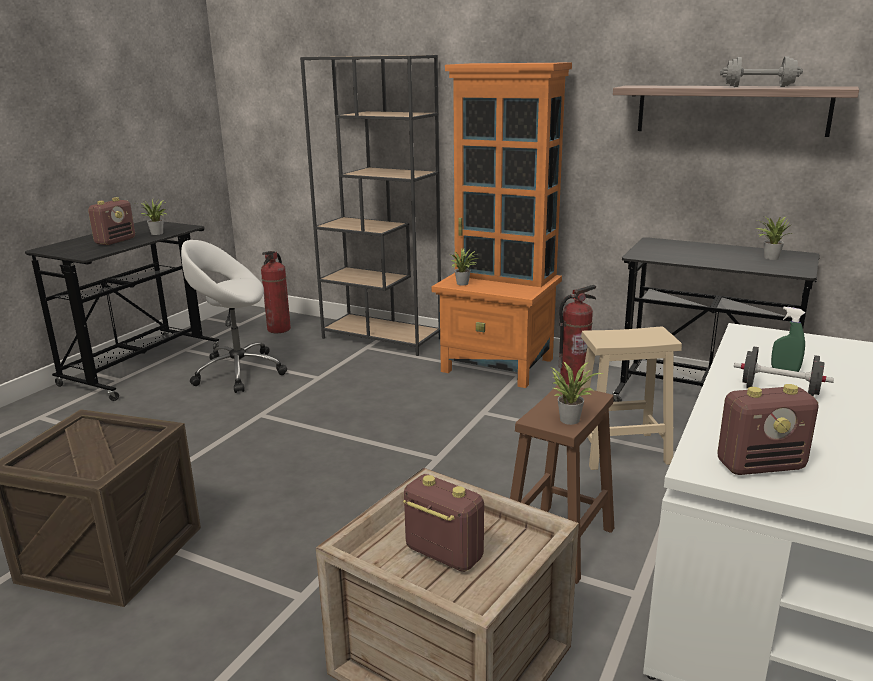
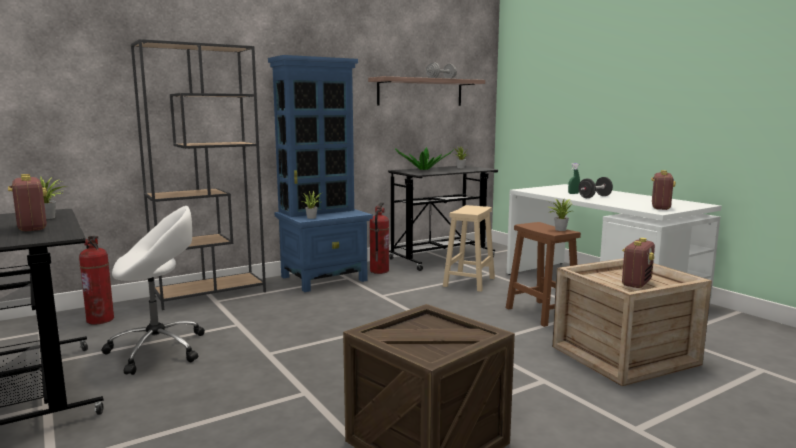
camera: 60 degrees left, 10 degrees down
white office chair [181,240,287,393] -> white office chair turned 135 degrees counterclockwise [101,206,205,375]
radio [403,474,484,572] -> radio turned 150 degrees clockwise [622,238,655,288]
orange cabinet [432,62,572,388] -> blue cabinet [268,55,373,292]
none -> potted plant [395,147,454,170]

